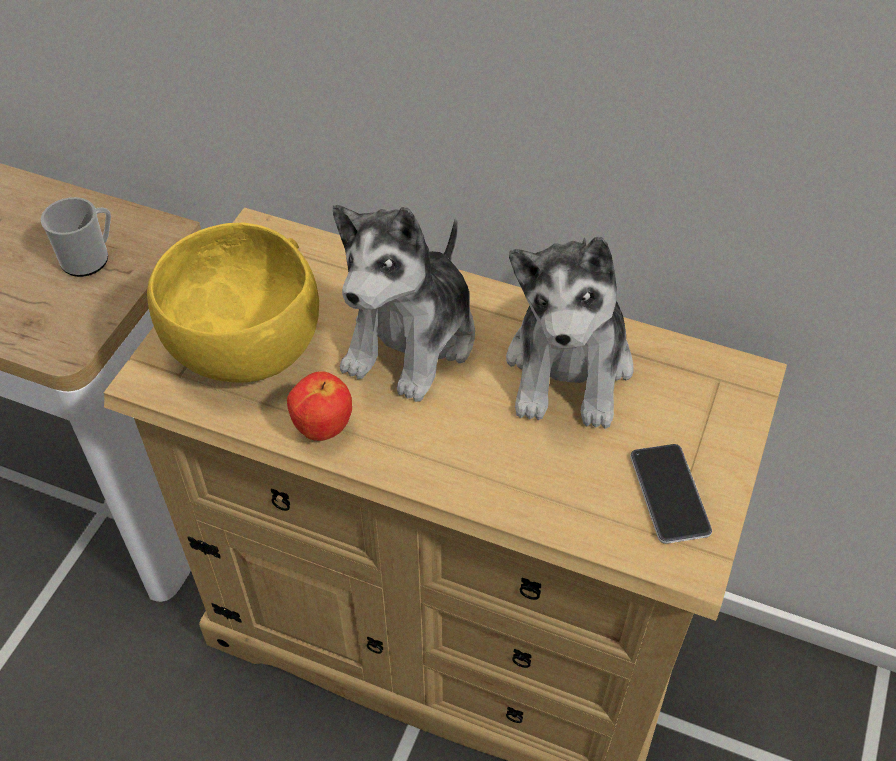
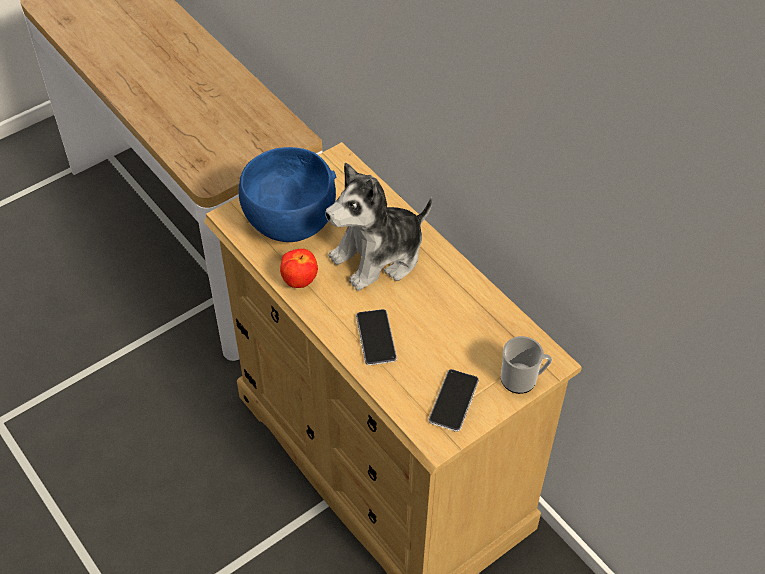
camera: 30 degrees right, 0 degrees up
mug [41,197,111,277] -> mug moved to [501,336,552,394]
yellow bowl [147,222,319,382] -> blue bowl [239,147,336,242]
plush toy [506,237,634,429] -> none
none -> phone [356,309,397,365]

